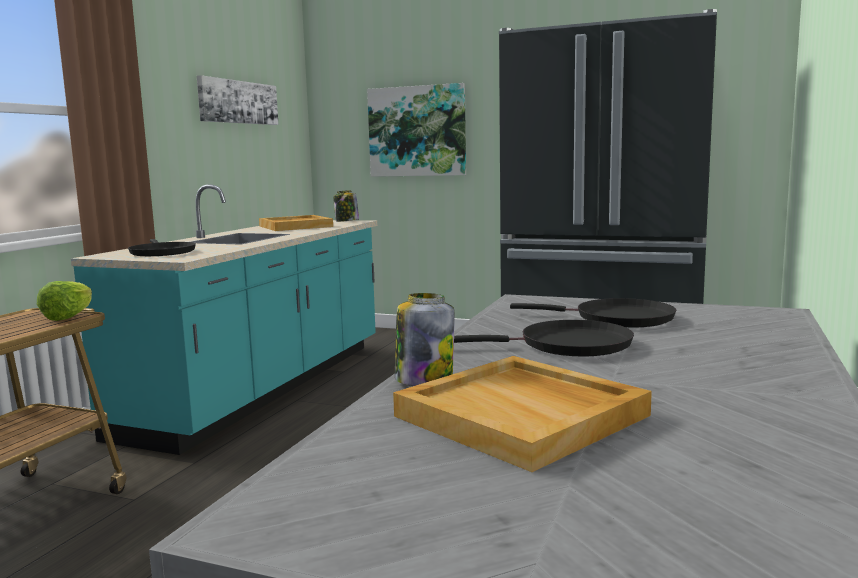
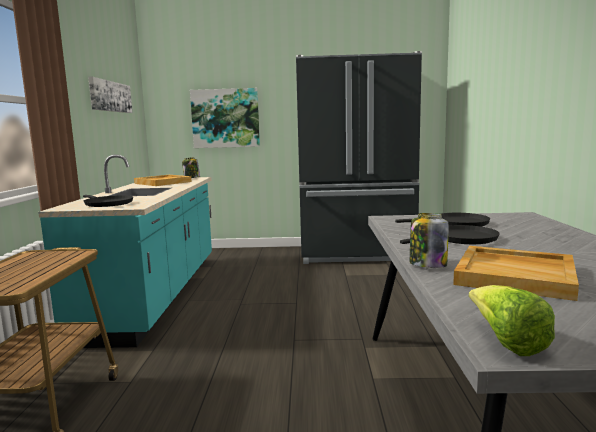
camera: 20 degrees left, 0 degrees up
lettuce [37,281,92,321] -> lettuce moved to [469,285,555,356]

